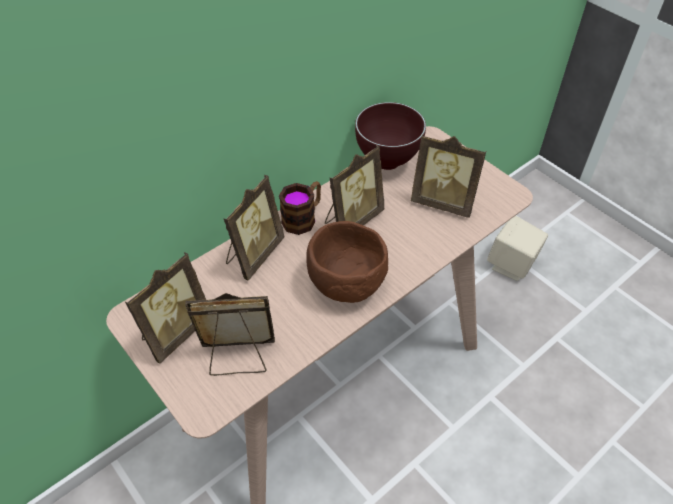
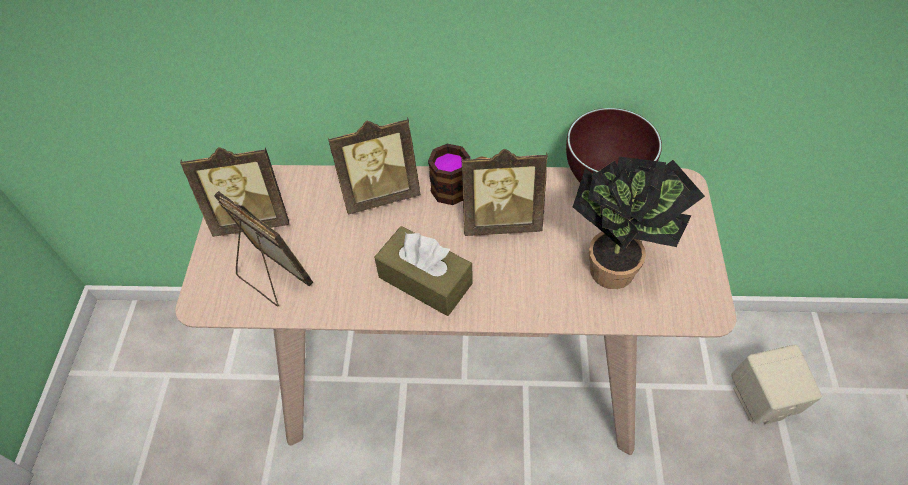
camera: 45 degrees right, 5 degrees up
brown bowl [306,221,388,303] -> brown tissue box [374,226,473,316]
picture frame [411,135,486,218] -> potted plant [573,157,705,289]

